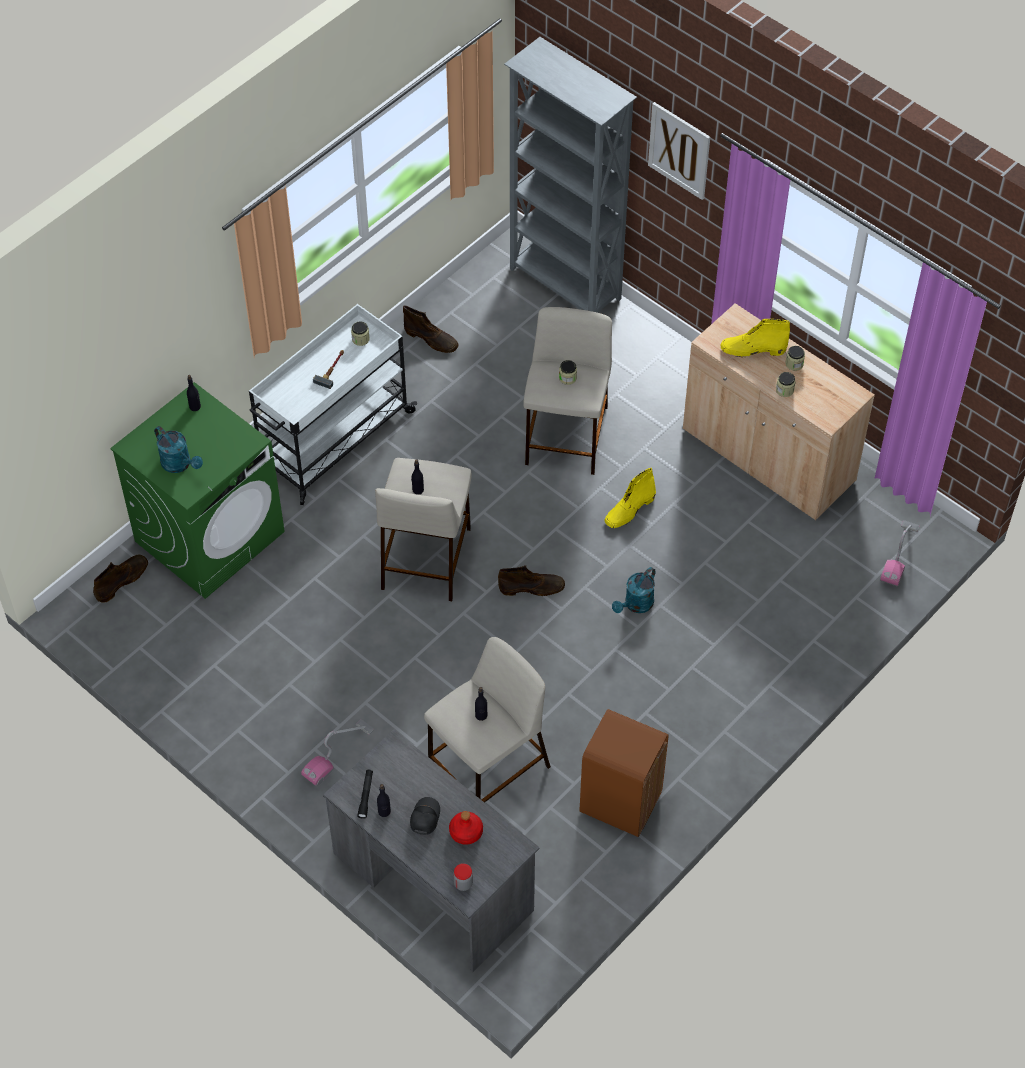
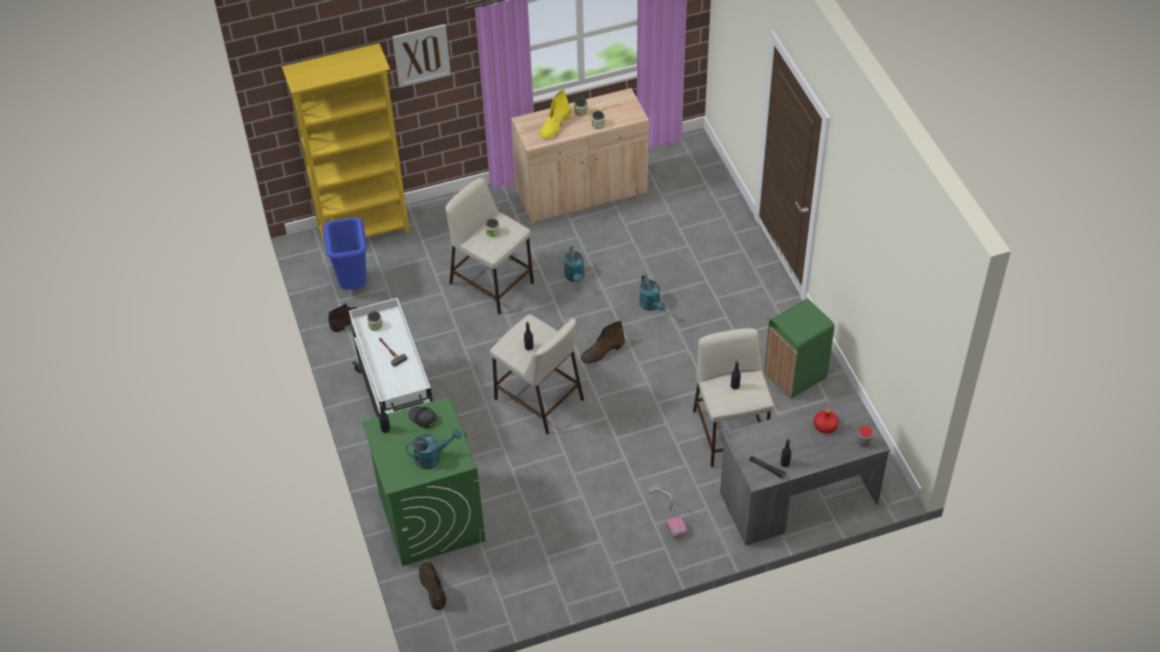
camera: 60 degrees left, 5 degrees down
black cap [410,797,440,835] -> black cap moved to [408,406,437,428]
brown boot [498,565,565,596] -> brown boot turned 150 degrees counterclockwise [581,321,625,364]
grey bookcase [504,37,637,313] -> yellow bookcase [282,43,410,250]
brown trash can [580,709,669,837] -> green trash can [764,299,834,399]
yellow boot [604,468,656,528] -> turquoise watering can [564,246,585,282]
vacuum cleaner [880,520,919,587] -> none
none -> blue trash can [323,217,367,290]

